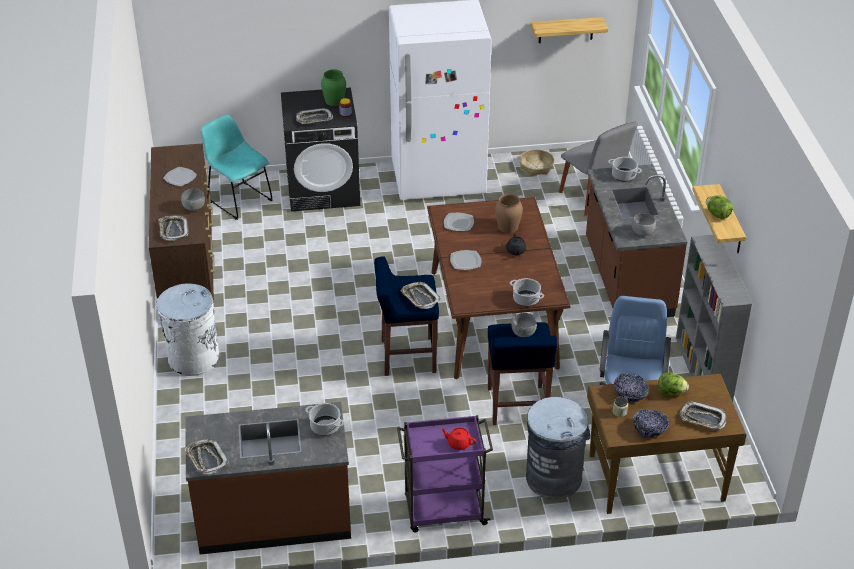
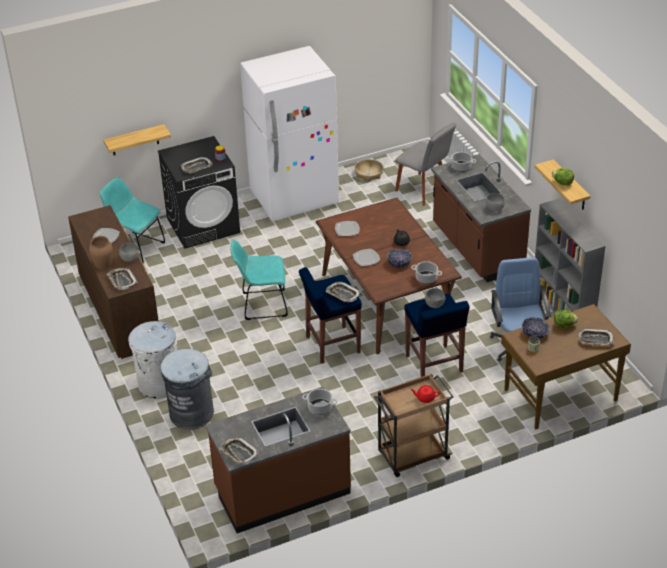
camera: 15 degrees left, 0 degrees up
green vase [321,69,346,106] -> none
purple cart [397,415,493,532] -> brown cart [374,374,454,477]
brown vase [495,194,523,233] -> brown vase moved to [89,236,113,269]
grey trash can [526,397,590,499] -> grey trash can moved to [161,349,214,430]
shelf [531,17,608,43] -> shelf moved to [103,124,171,155]
bowl [633,409,669,438] -> bowl moved to [387,249,412,268]
none -> turquoise chair [230,240,288,320]

